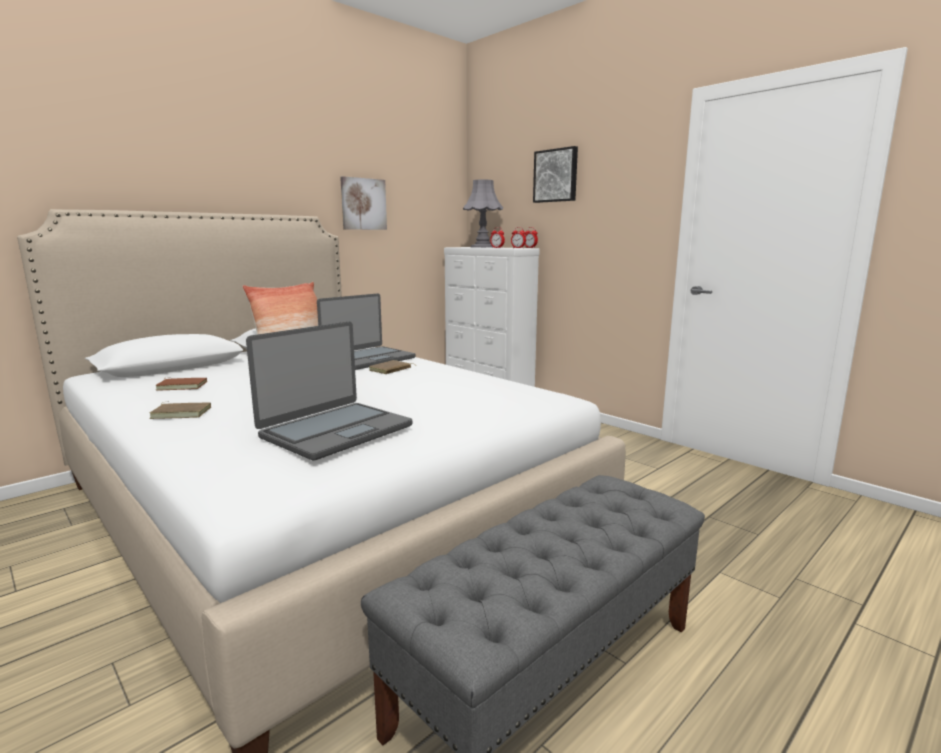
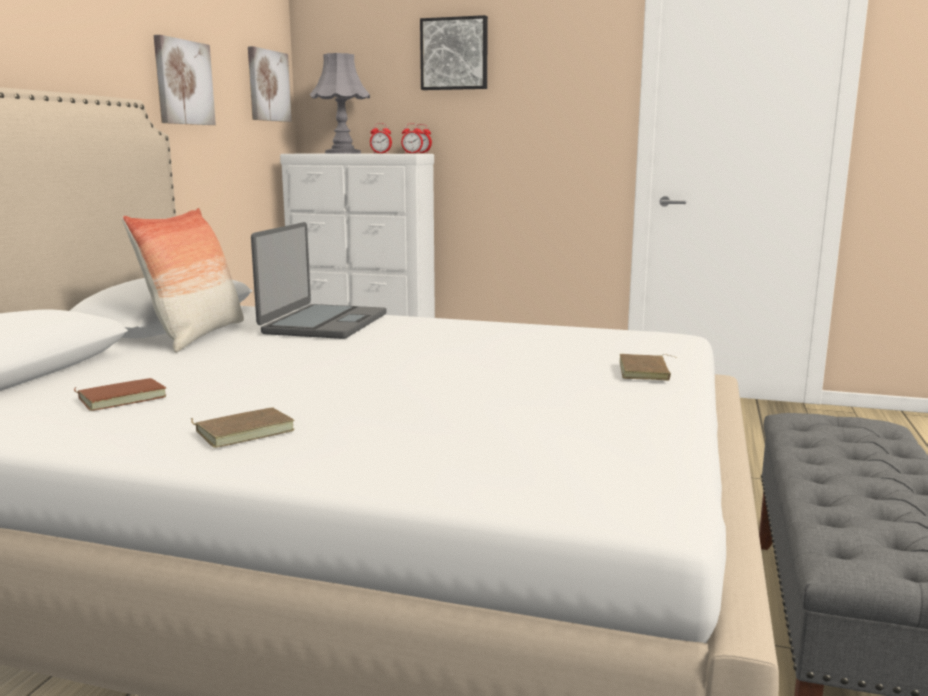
camera: 30 degrees left, 0 degrees up
laptop [246,321,412,461] -> none
brown book [369,360,415,374] -> brown book moved to [620,354,676,381]
none -> picture [248,46,292,122]

